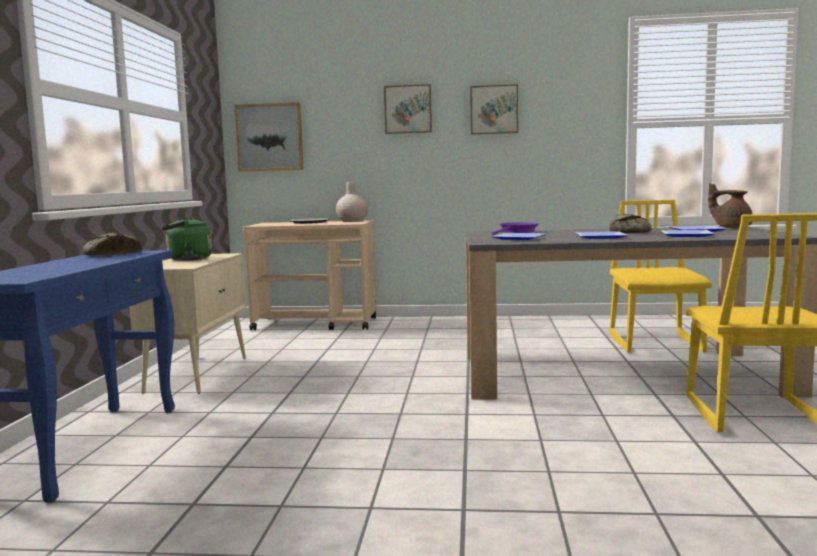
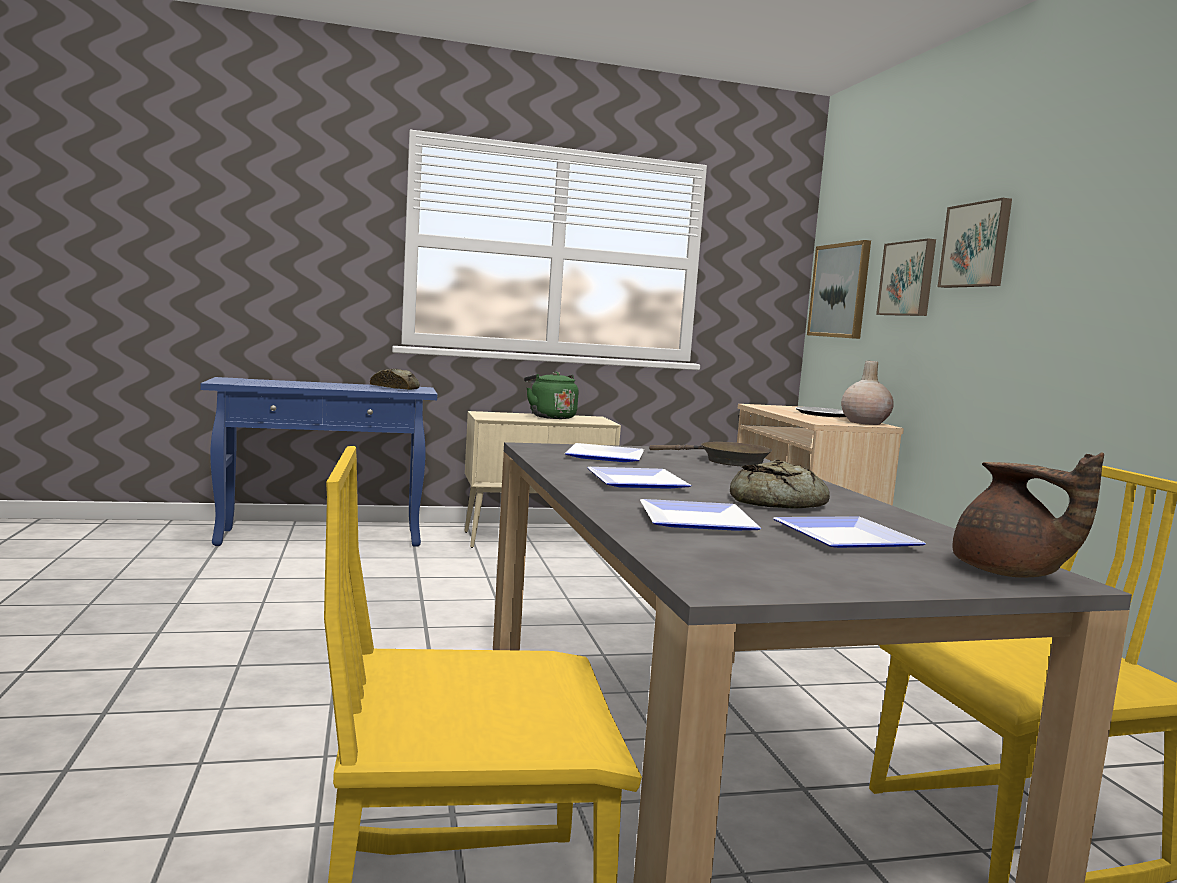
camera: 70 degrees right, 0 degrees up
picture [470,84,518,134] -> picture moved to [876,239,936,316]
purple frying pan [492,222,539,235] -> brown frying pan [649,442,772,467]
brown teapot [708,183,752,228] -> brown teapot turned 120 degrees clockwise [953,452,1104,578]

